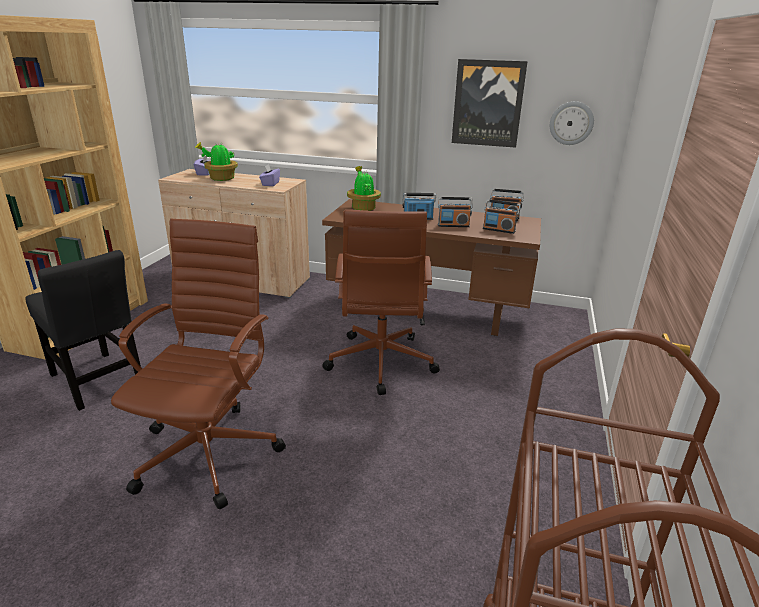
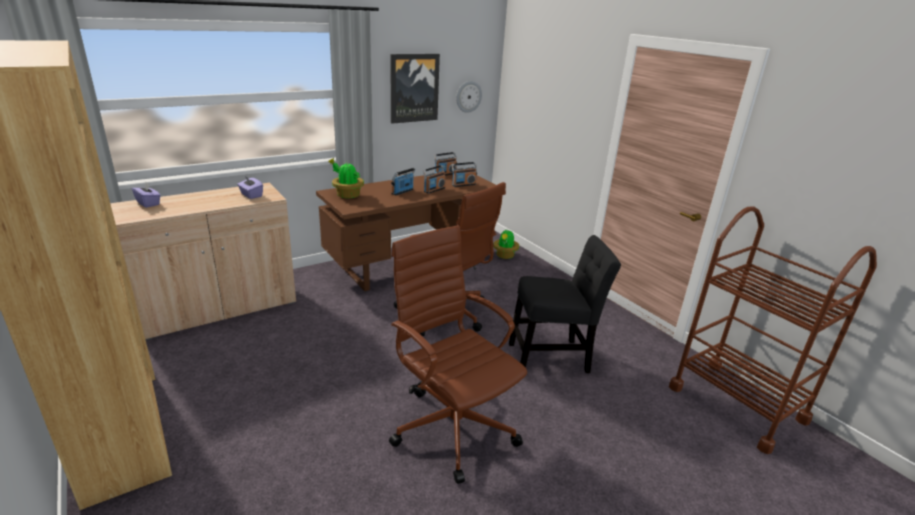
camera: 50 degrees left, 0 degrees up
black chair [25,250,141,411] -> black chair moved to [509,235,621,373]
potted plant [195,142,238,181] -> potted plant moved to [493,229,519,259]

